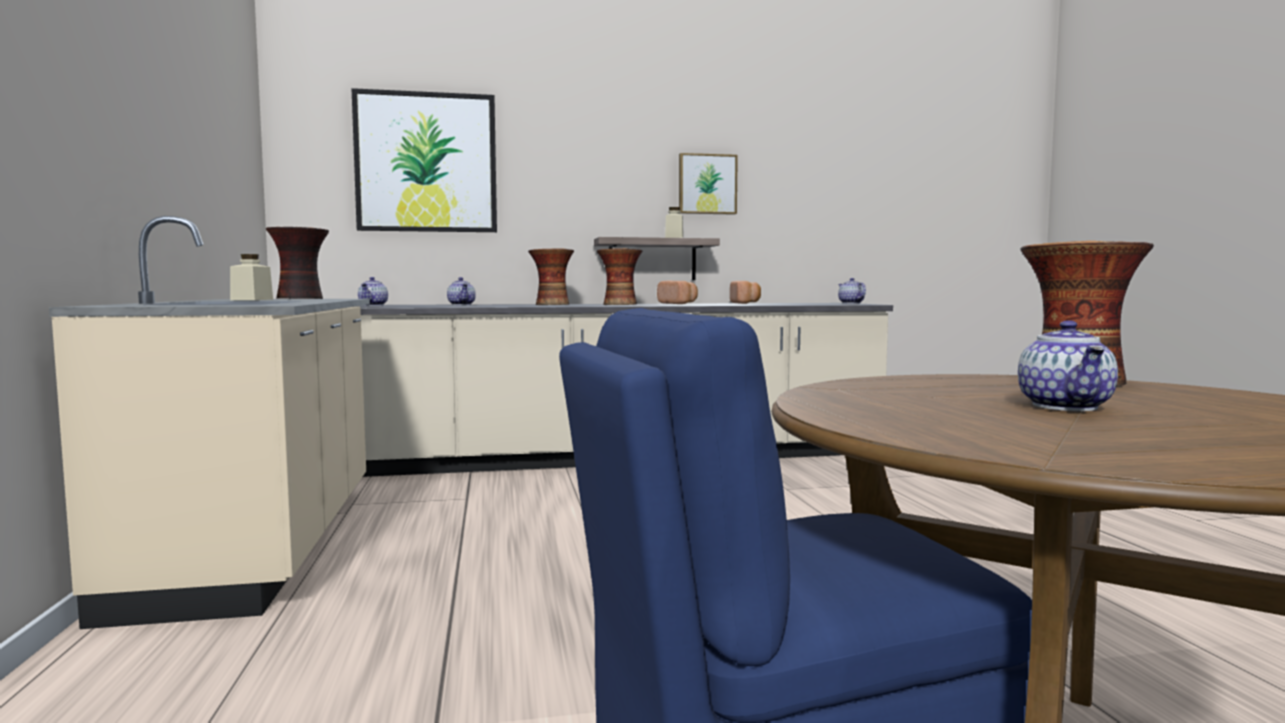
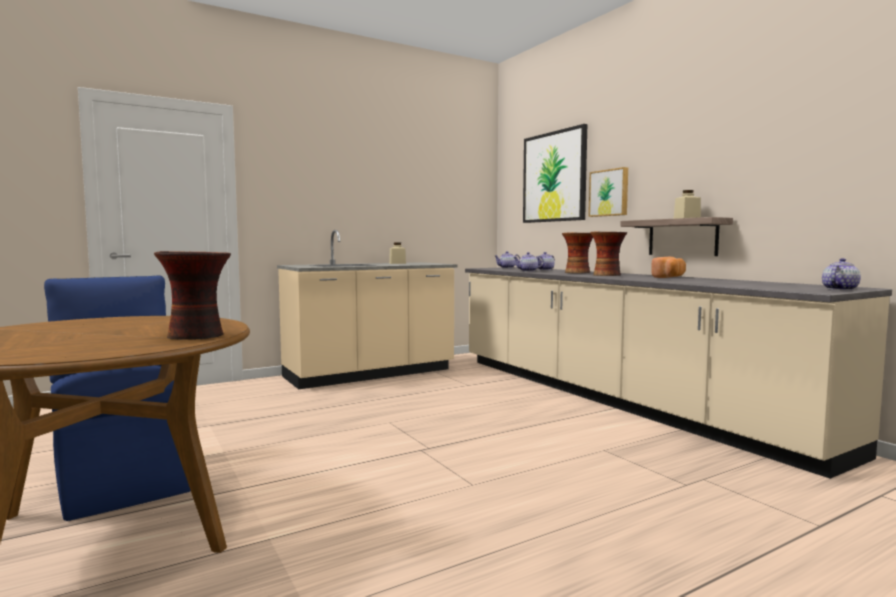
camera: 70 degrees right, 0 degrees up
vase [266,227,329,299] -> none
picture [679,153,738,215] -> picture moved to [589,167,628,217]
bread [730,281,761,304] -> none
teapot [1018,320,1118,411] -> teapot moved to [513,252,544,272]

